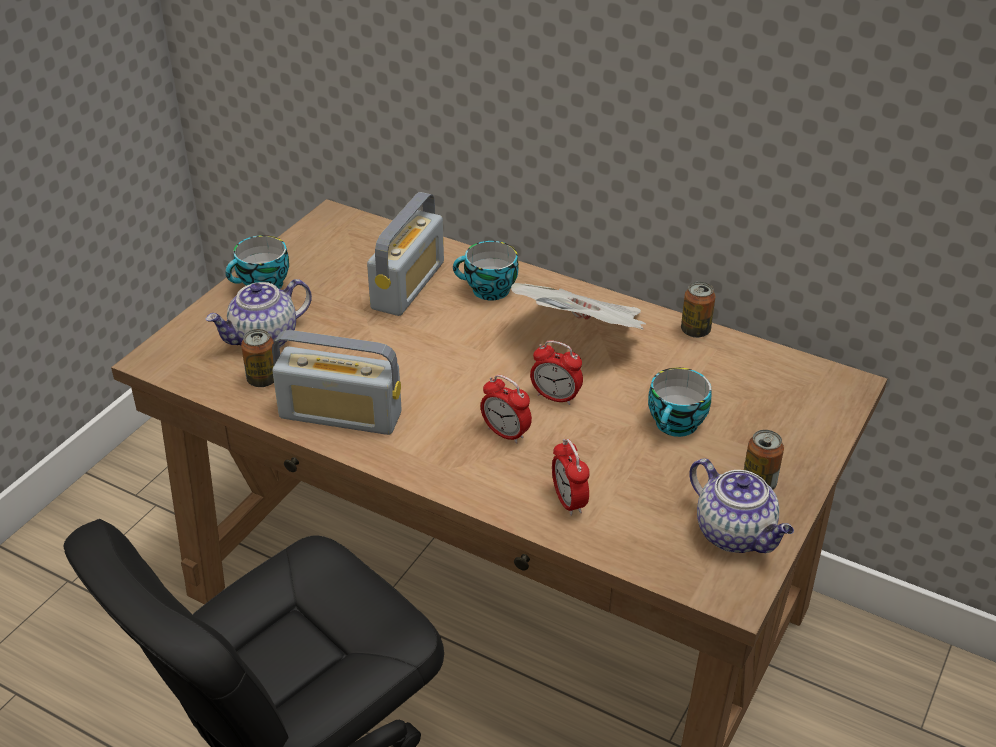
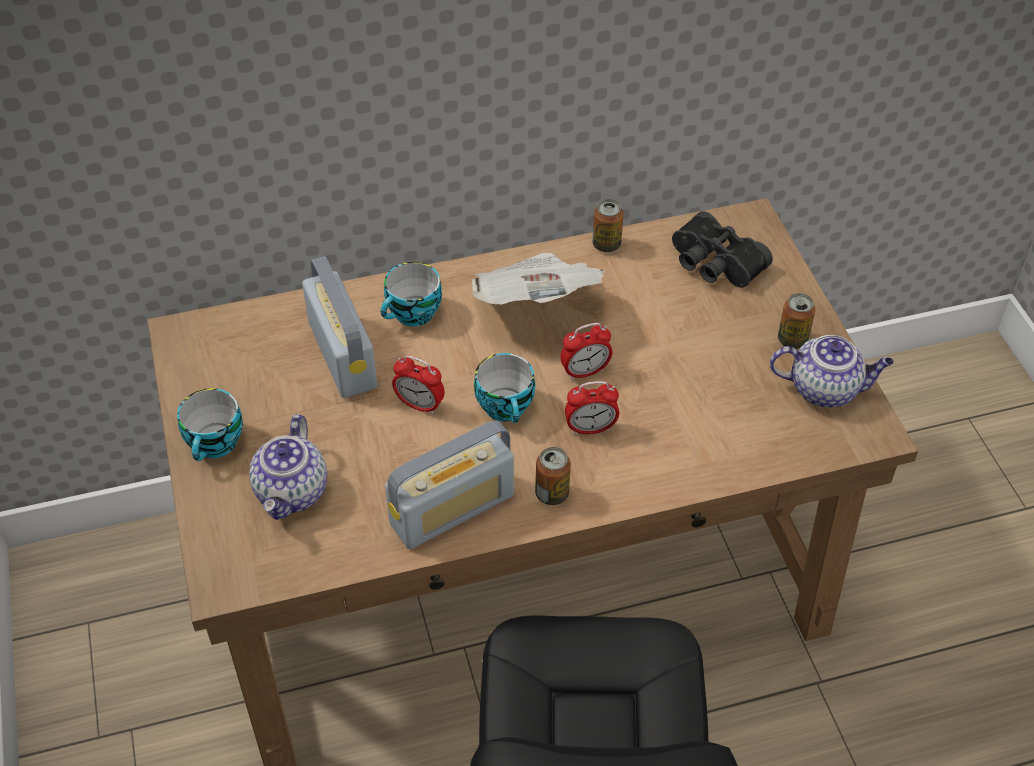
camera: 45 degrees left, 10 degrees up
can [241,329,274,387] -> can moved to [535,447,571,505]
alarm clock [552,439,590,516] -> alarm clock moved to [392,356,445,414]
cup [648,367,711,437] -> cup moved to [474,353,535,423]
none -> black binoculars [672,211,773,288]

